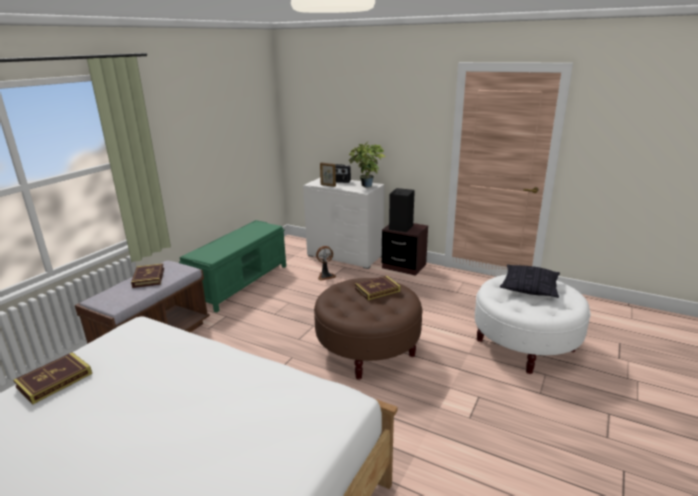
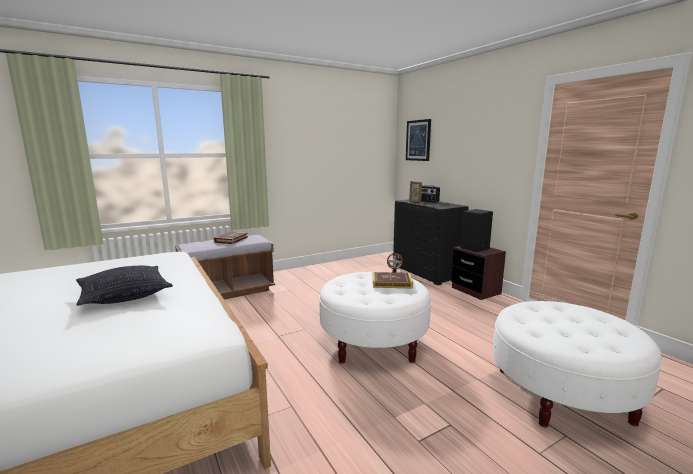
camera: 30 degrees right, 10 degrees down
book [13,352,92,404] -> none
green bench [179,220,286,313] -> none
white dresser [303,178,385,269] -> black dresser [393,199,469,286]
brown ottoman [314,278,422,380] -> white ottoman [319,272,431,364]
potted plant [349,142,386,187] -> none
pillow [500,264,560,298] -> pillow moved to [76,266,173,306]
none -> picture [406,119,431,161]

